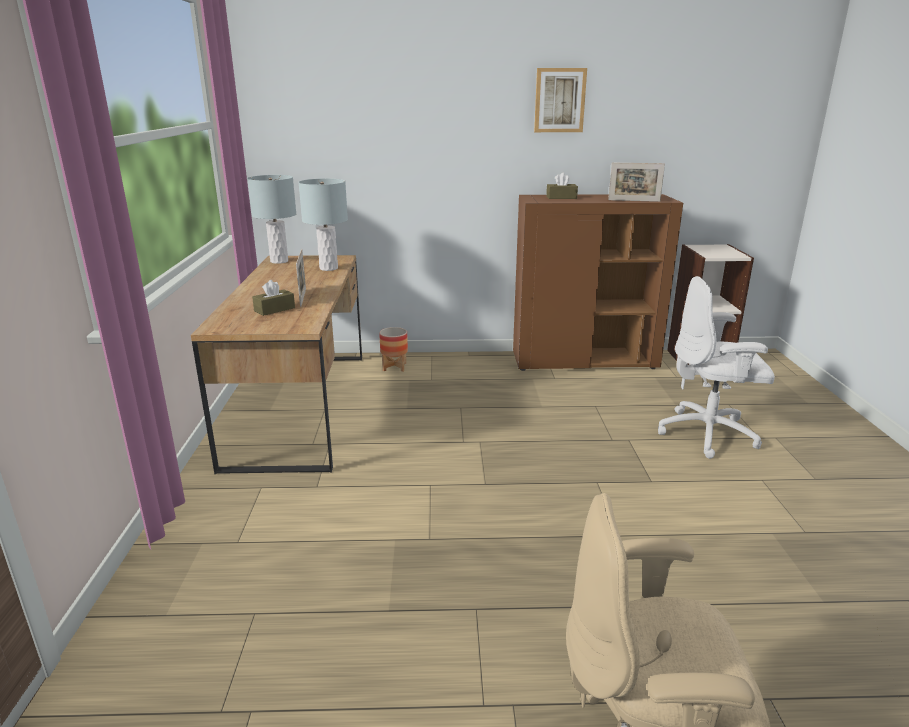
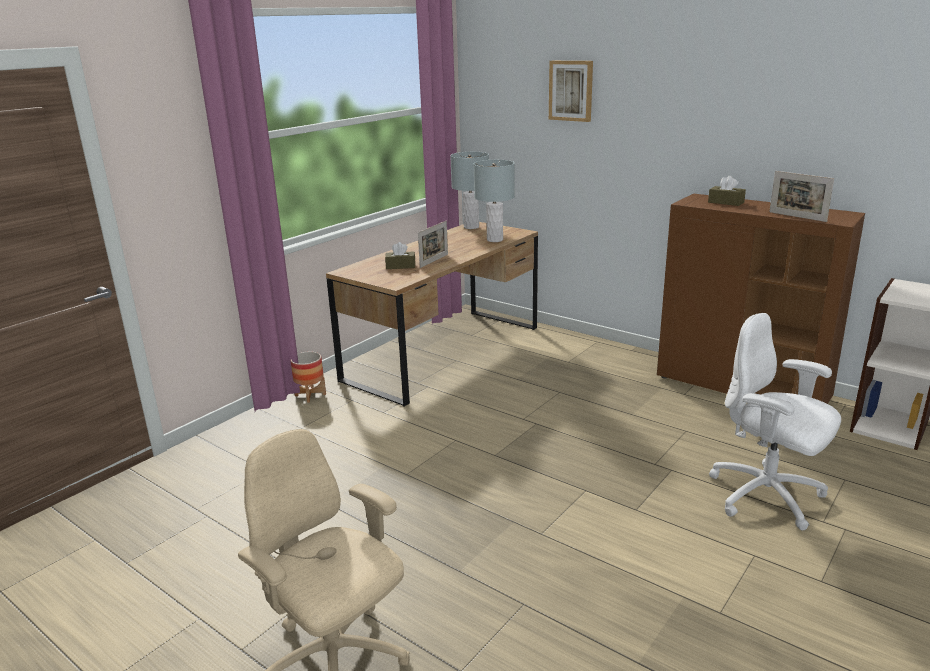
camera: 40 degrees right, 0 degrees up
planter [379,327,408,372] -> planter moved to [291,352,326,403]
picture [534,68,587,132] -> picture moved to [549,61,593,122]

